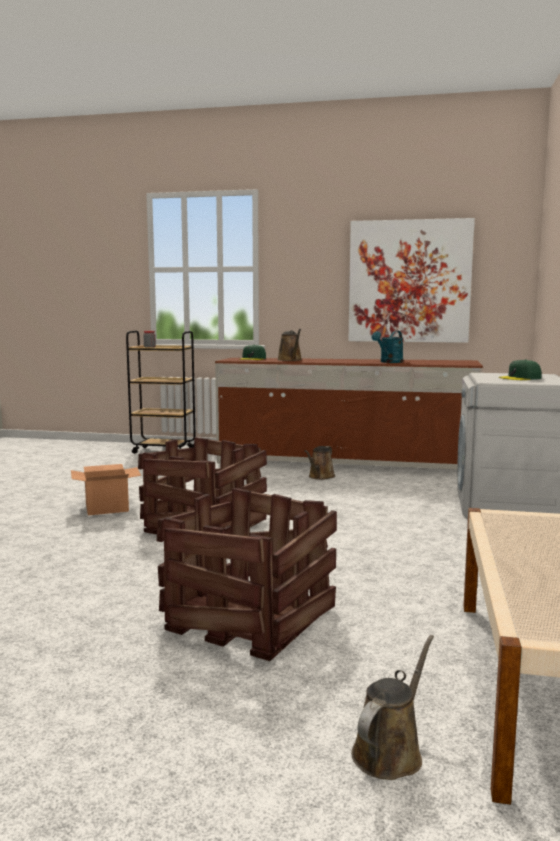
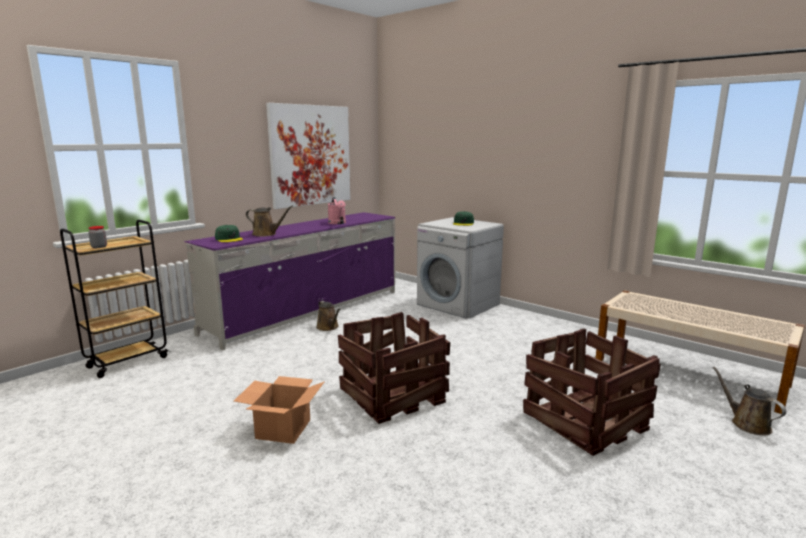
camera: 60 degrees left, 5 degrees up
brown cabinet [215,357,483,469] -> purple cabinet [183,212,395,350]
turquoise watering can [372,331,403,363] -> pink watering can [328,197,346,224]

